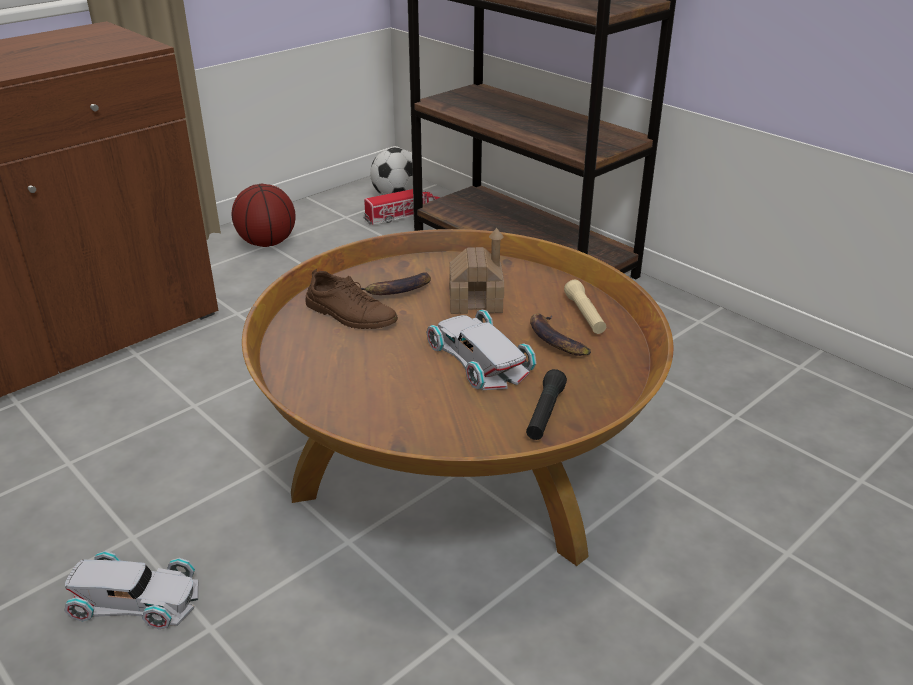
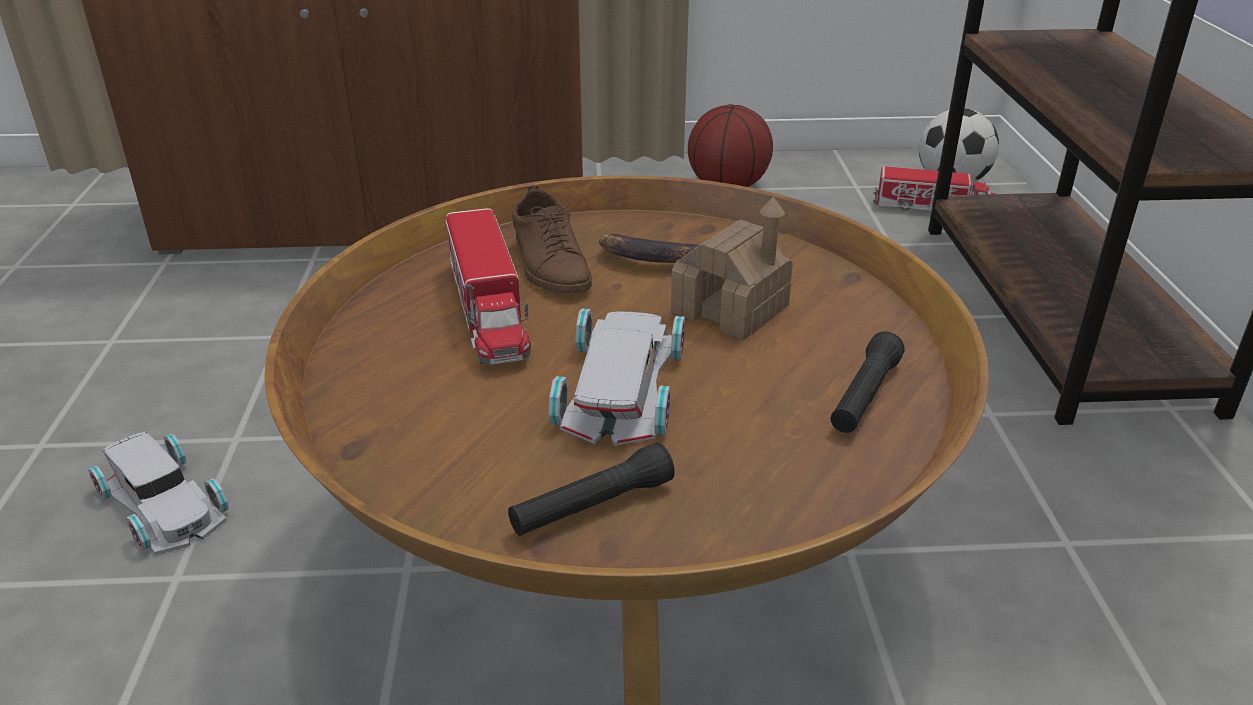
camera: 40 degrees right, 0 degrees up
banana [530,314,591,356] -> none
beige flashlight [564,280,606,334] -> black flashlight [831,331,904,433]
none -> toy truck [446,208,531,365]

